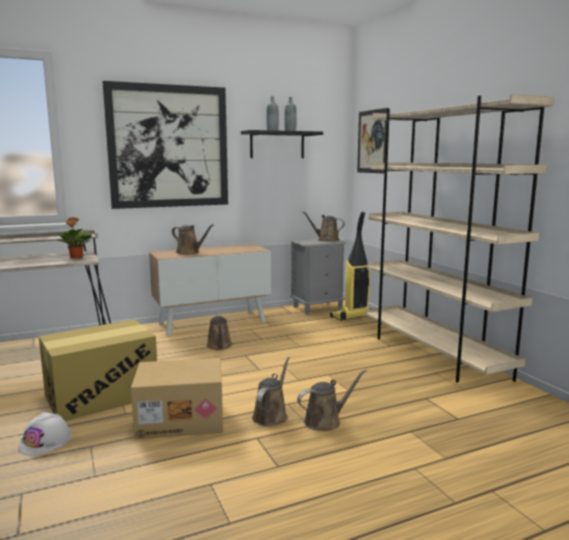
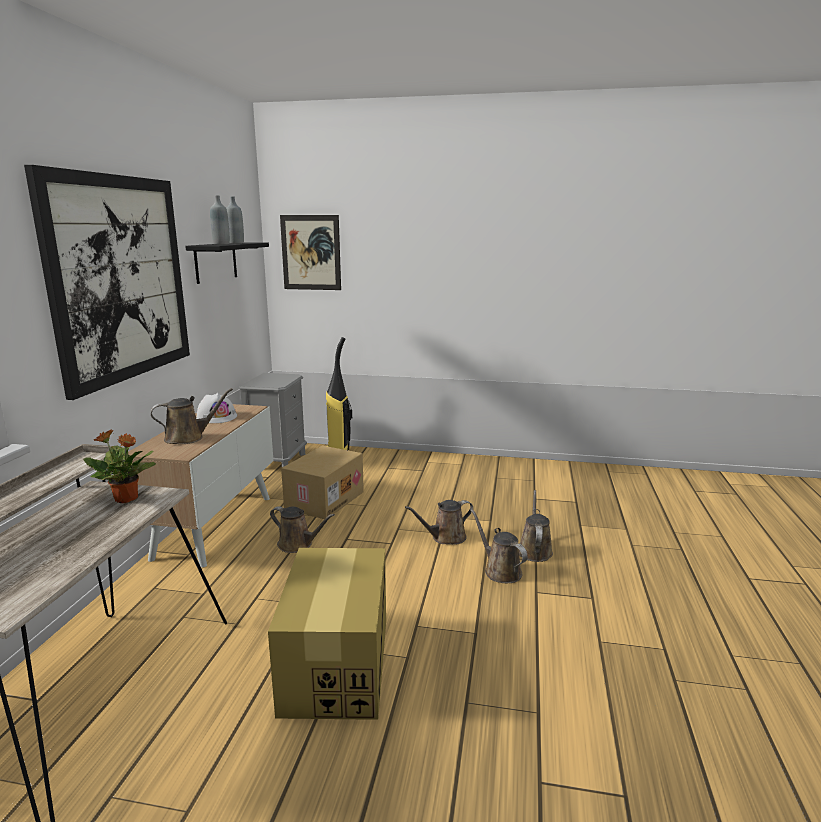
camera: 55 degrees left, 5 degrees up
white hard hat [18,412,71,456] -> white hard hat moved to [196,393,237,423]
cardboard box [131,358,223,439] -> cardboard box moved to [281,446,364,519]
brown watering can [303,212,345,242] -> brown watering can moved to [405,500,473,545]
beige bookcase [365,94,554,383] -> none

